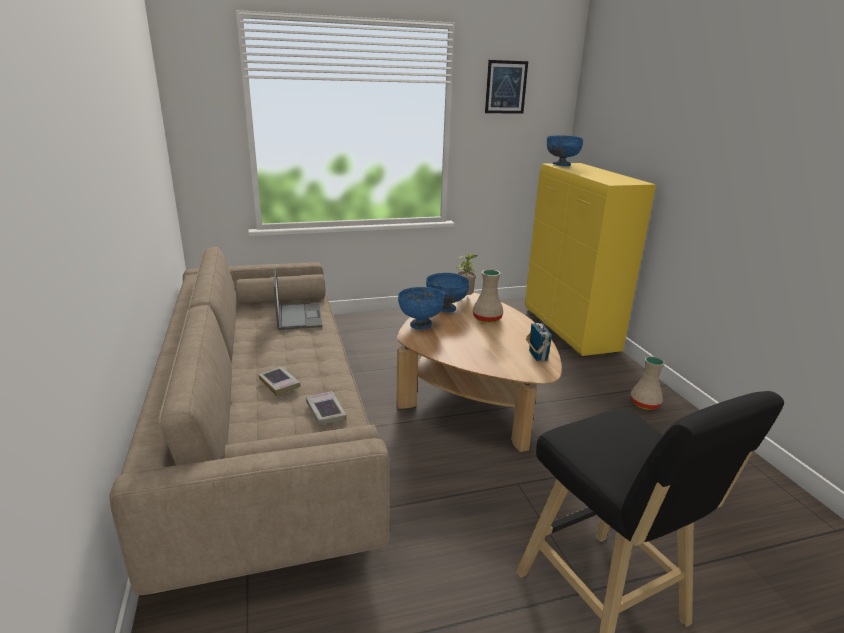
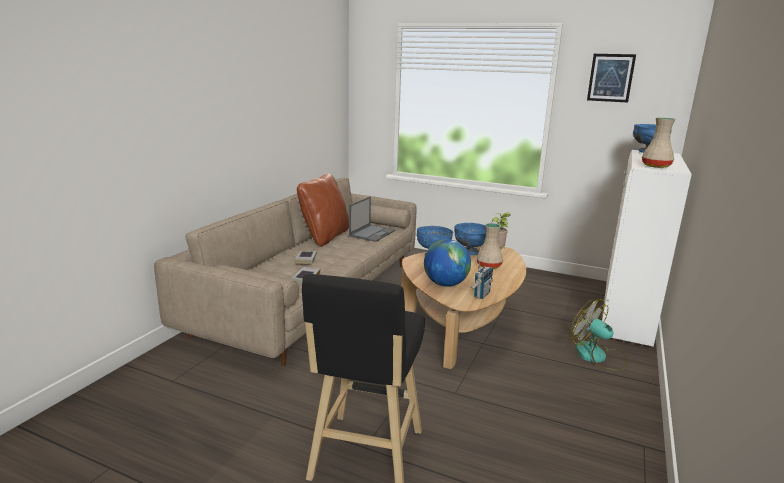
camera: 40 degrees right, 5 degrees down
yellow cabinet [525,163,656,357] -> white cabinet [602,150,692,347]
beige vase [631,356,665,410] -> beige vase moved to [642,118,676,168]
none -> brown pillow [297,173,349,247]
none -> globe [424,239,471,287]
none -> fan [569,299,628,371]

